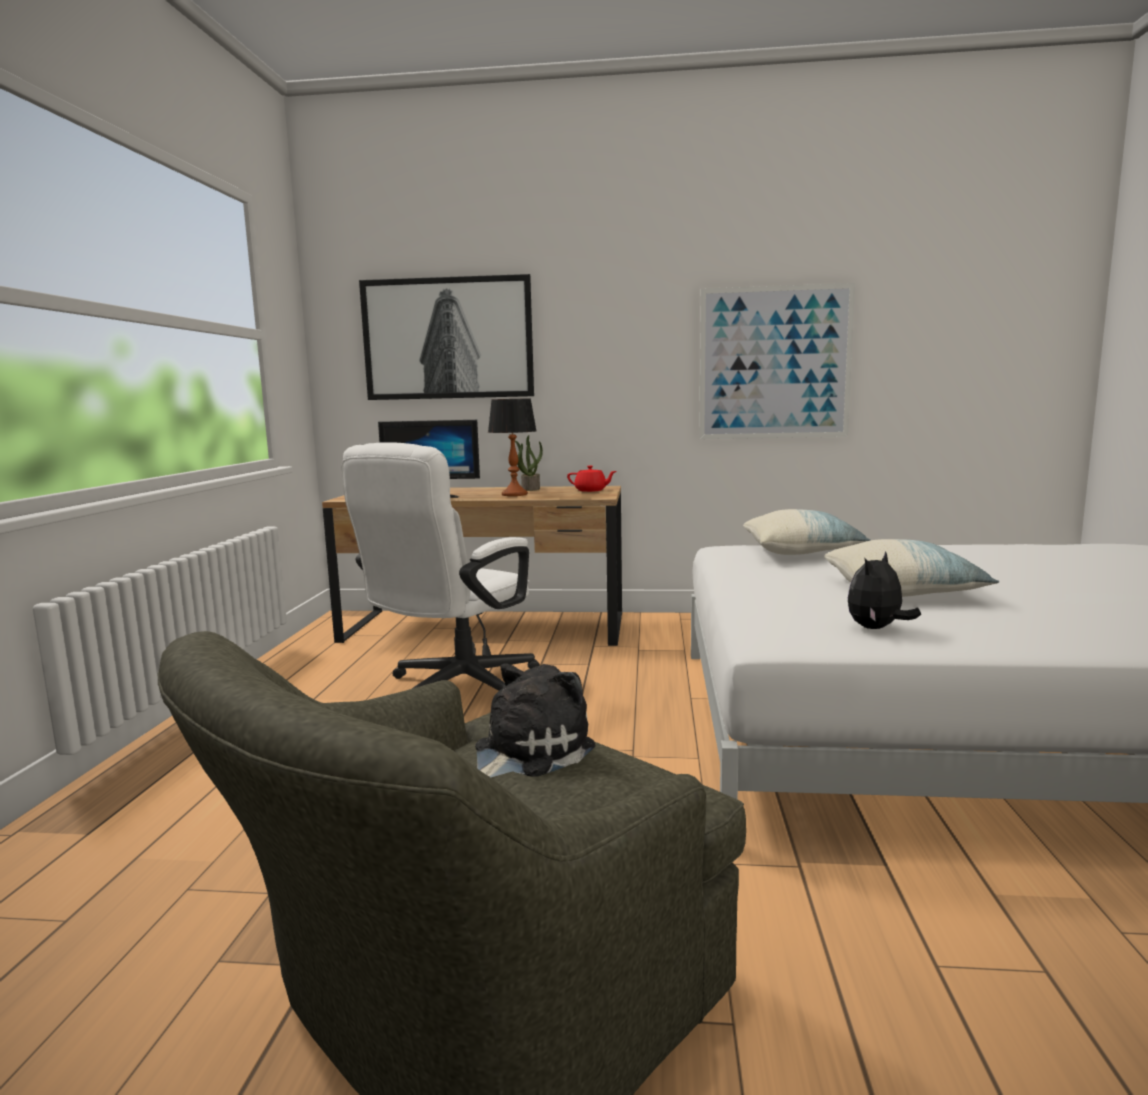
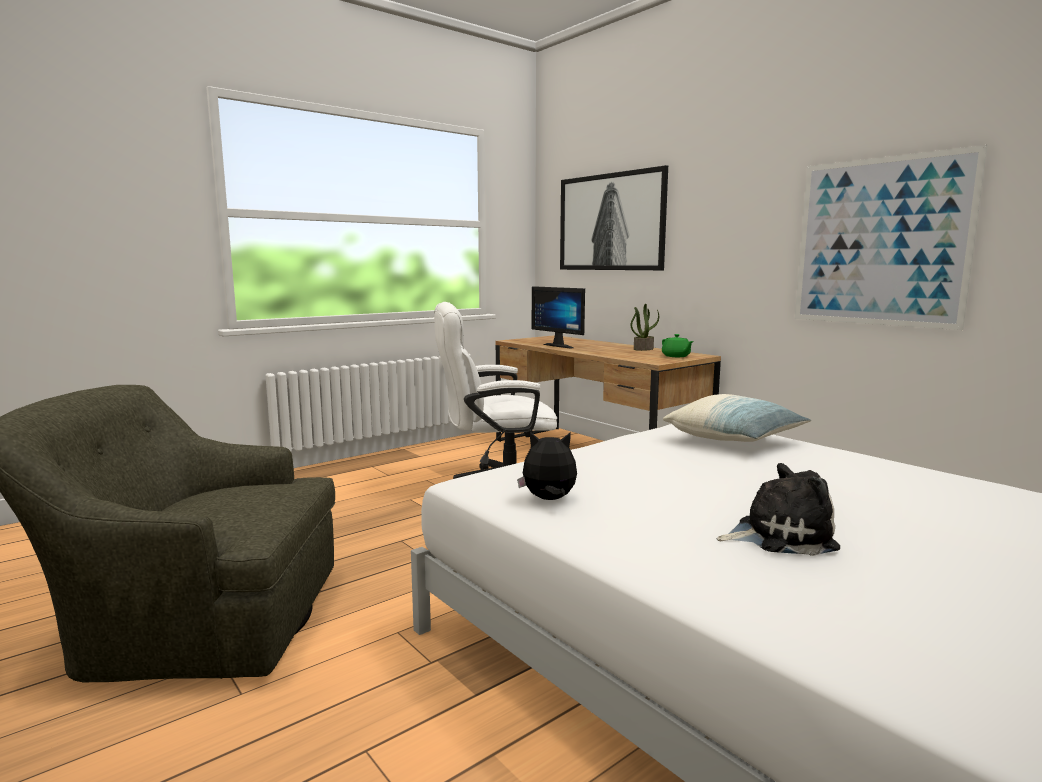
camera: 45 degrees right, 0 degrees up
plush toy [475,664,595,777] -> plush toy moved to [717,463,840,556]
table lamp [488,398,537,496] -> none
red teapot [567,466,616,492] -> green teapot [662,334,694,357]
pillow [824,539,1000,597] -> none

